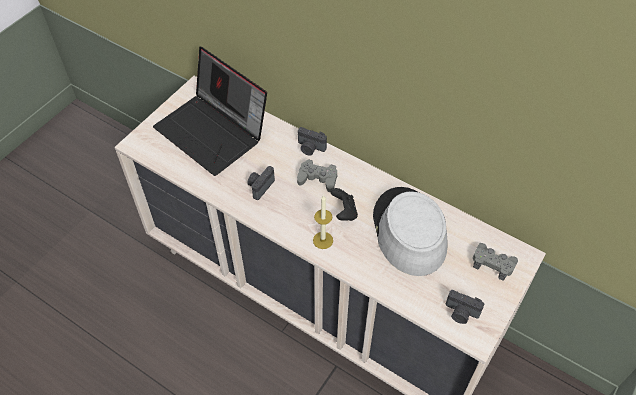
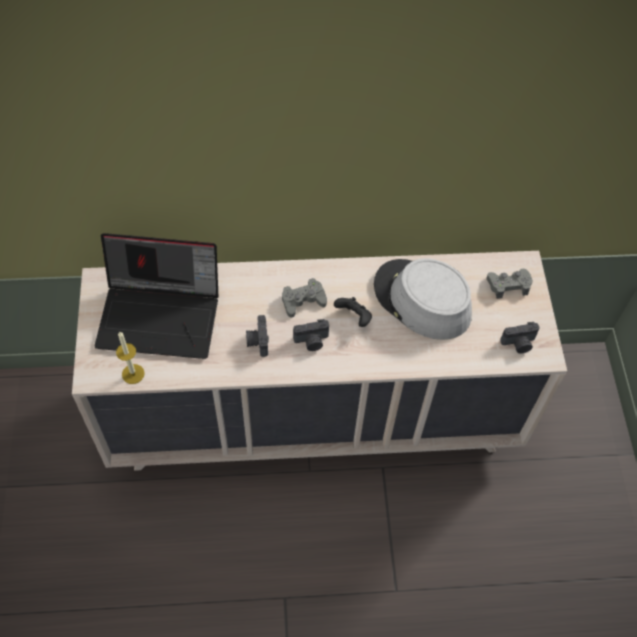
camera: 40 degrees left, 5 degrees up
camera [298,127,327,156] -> camera moved to [293,319,329,351]
candle [313,195,333,249] -> candle moved to [116,331,145,384]

